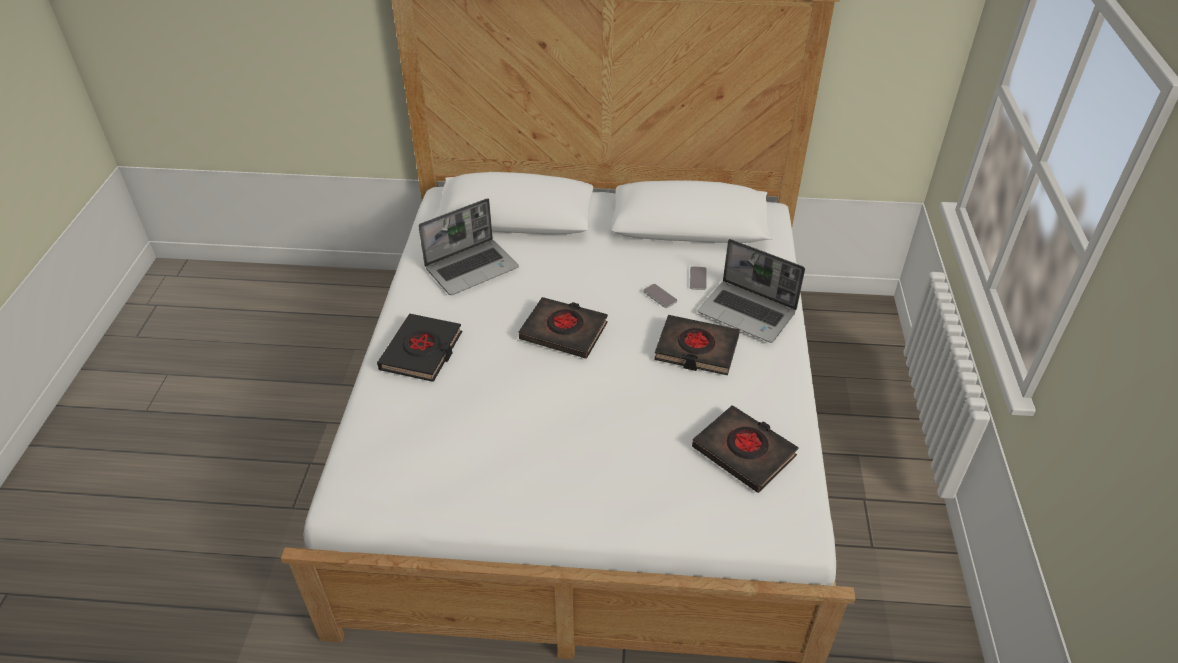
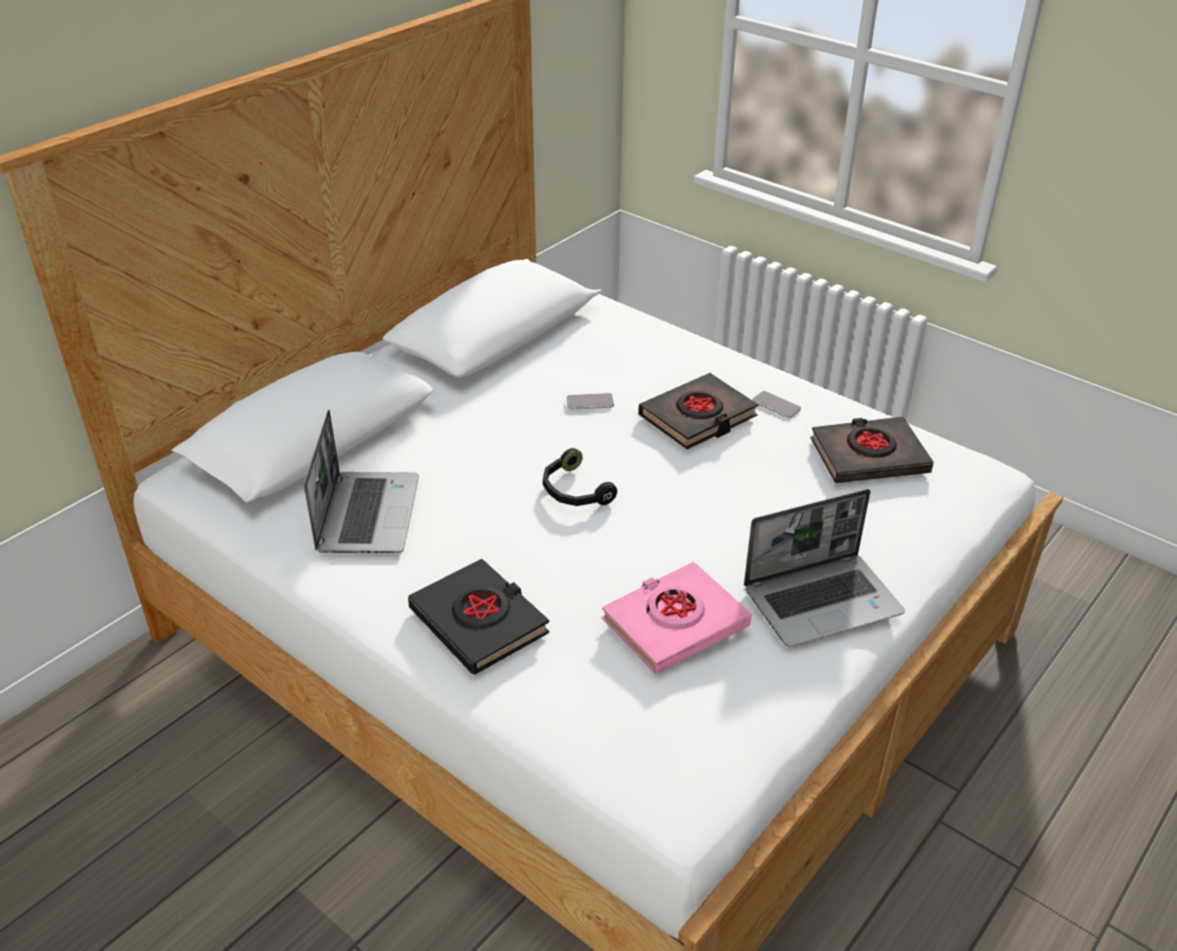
camera: 55 degrees left, 5 degrees down
black book [519,297,608,359] -> black headphones [543,448,617,506]
phone [690,266,707,290] -> phone moved to [752,391,801,418]
laptop [698,239,805,343] -> laptop moved to [744,489,905,647]
none -> pink book [602,561,752,674]

